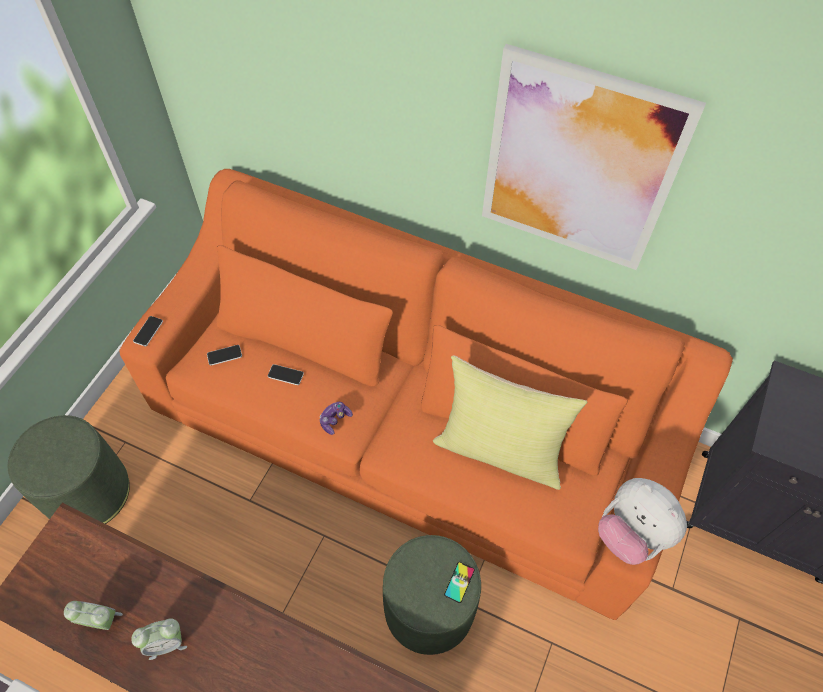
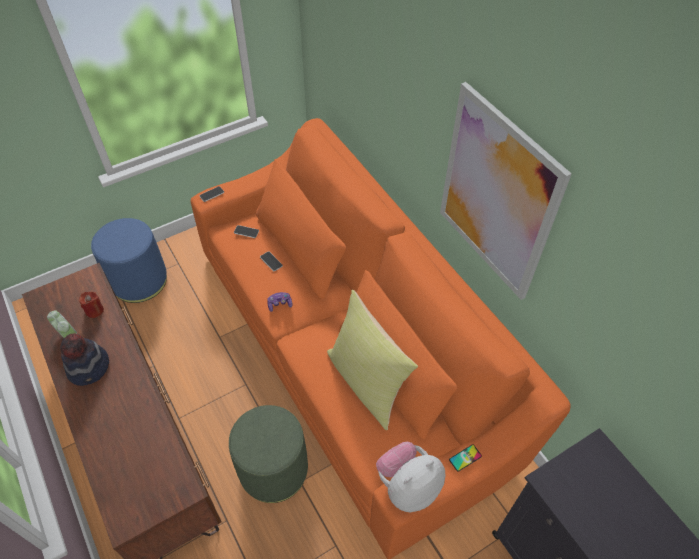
camera: 35 degrees right, 5 degrees down
green ottoman [8,415,130,524] -> blue ottoman [91,218,167,303]
alarm clock [131,618,187,660] -> hat [60,333,109,386]
phone [444,562,475,603] -> phone moved to [449,445,482,472]
plush toy [598,478,687,565] -> plush toy turned 60 degrees clockwise [376,442,445,512]
none -> red candle [79,292,104,318]

